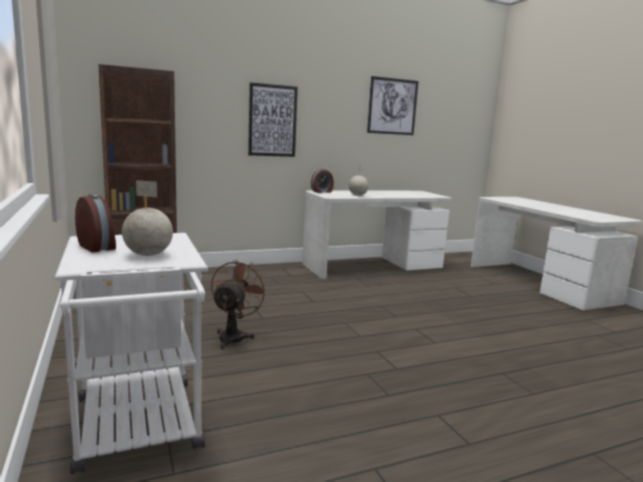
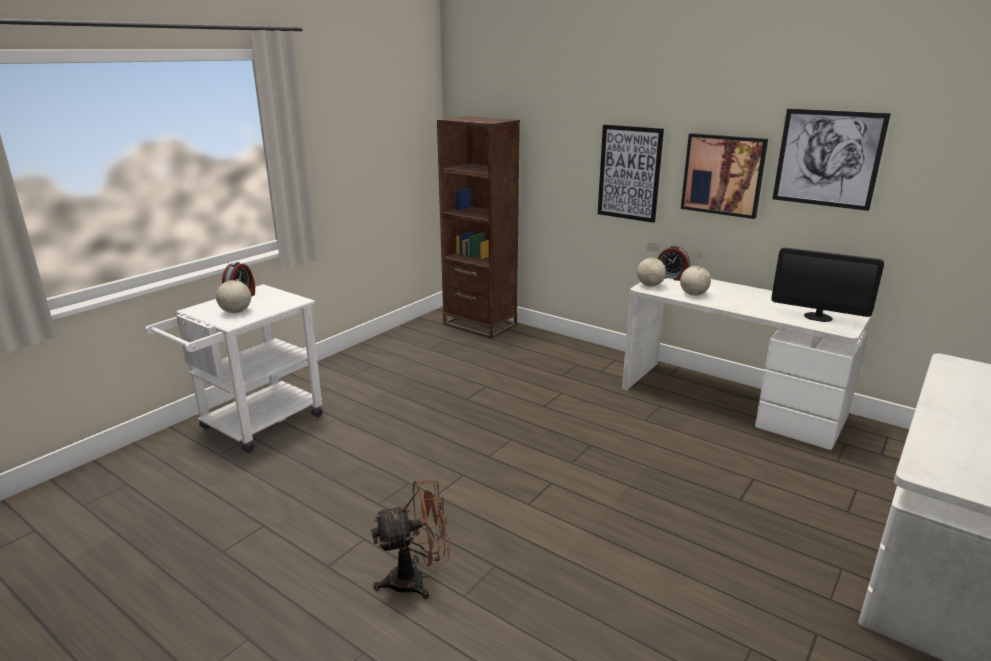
camera: 60 degrees right, 10 degrees up
brown fan [211,259,268,349] -> brown fan moved to [371,480,451,599]
none -> globe [637,242,666,286]
none -> picture [681,133,768,219]
none -> monitor [771,247,884,322]

